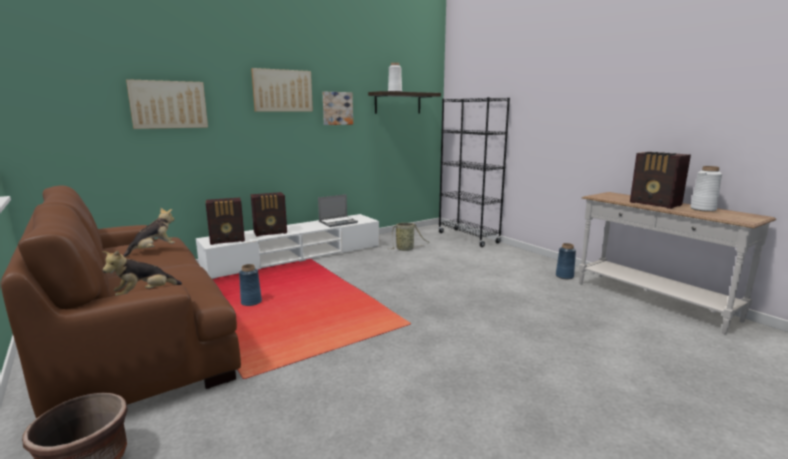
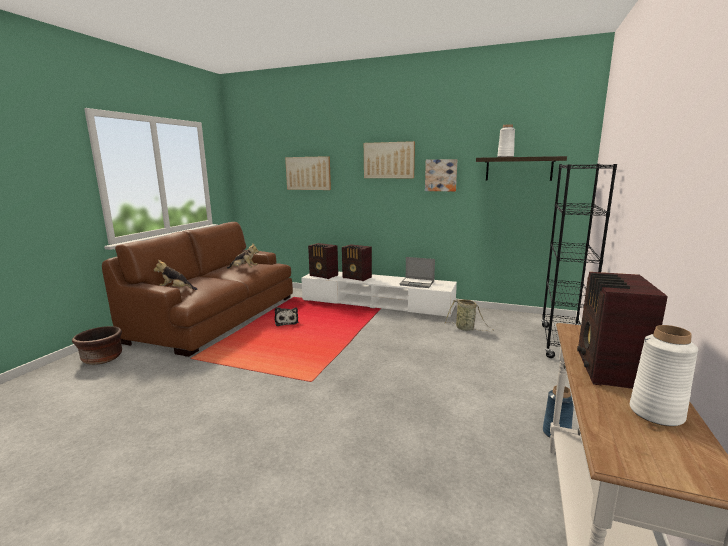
camera: 55 degrees right, 0 degrees up
blue vase [239,264,262,306] -> plush toy [275,307,298,326]

